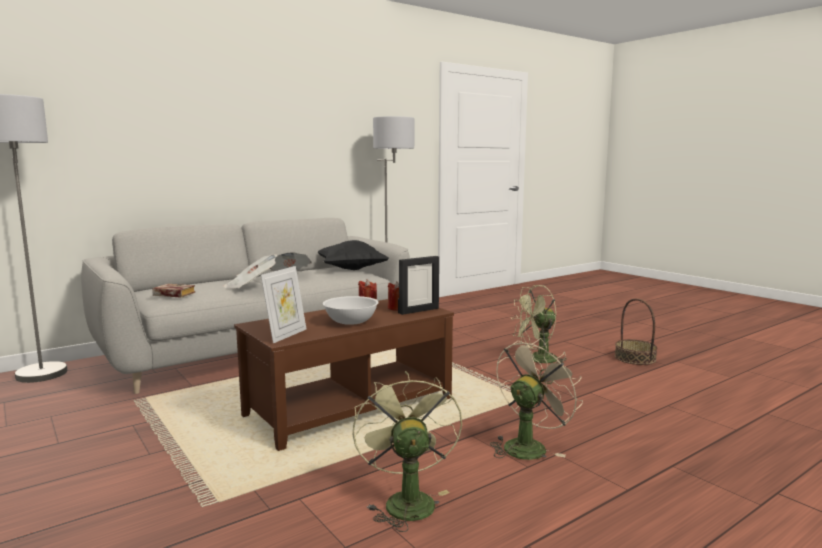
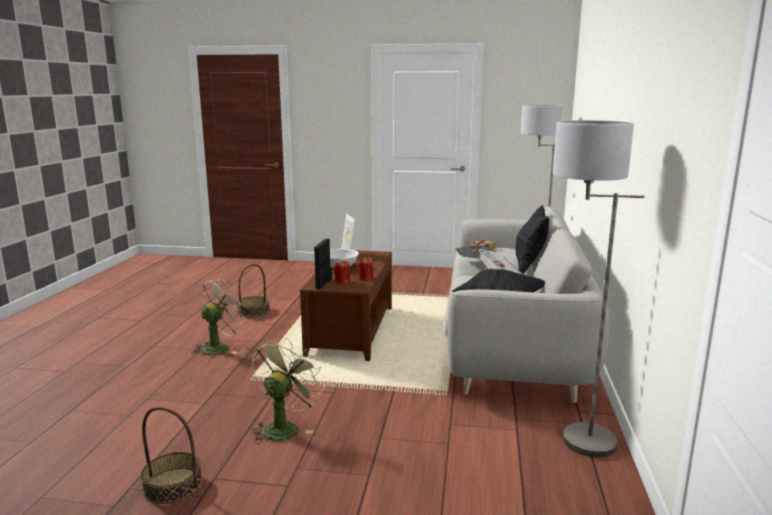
camera: 135 degrees right, 5 degrees up
green fan [353,371,462,532] -> basket [237,264,270,318]
beige fan [490,338,583,460] -> beige fan turned 135 degrees counterclockwise [193,278,246,355]
none -> black pillow [515,205,549,274]

